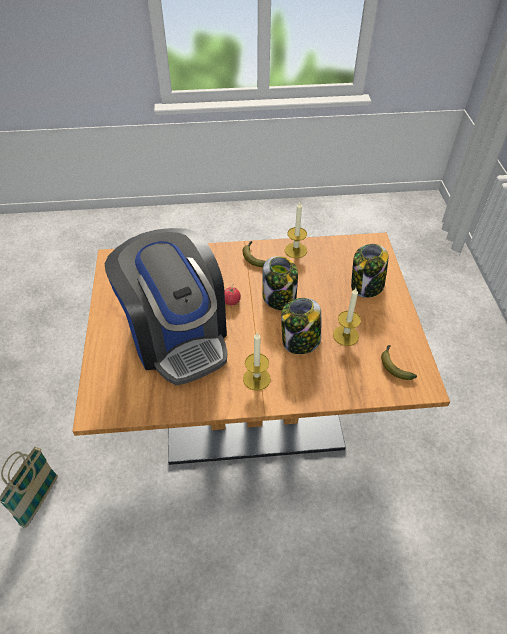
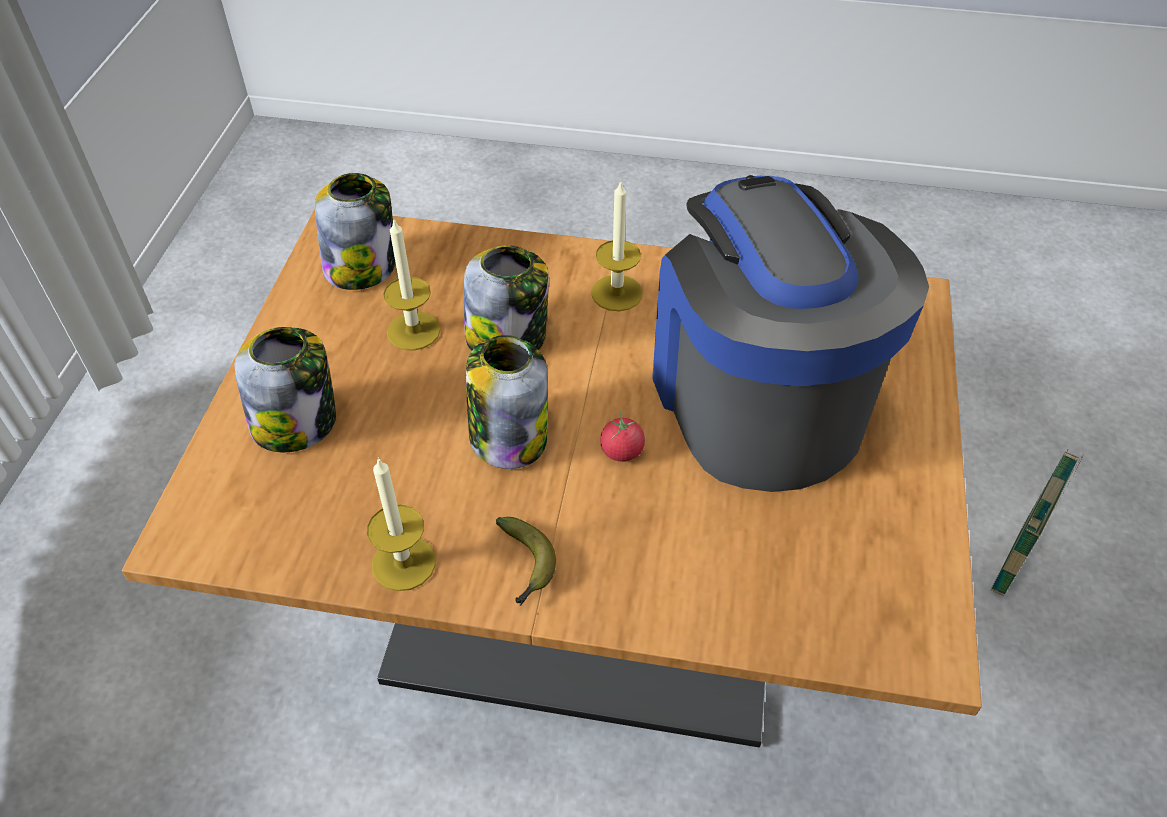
camera: 165 degrees left, 0 degrees up
banana [381,345,417,380] -> jar [315,173,395,290]

